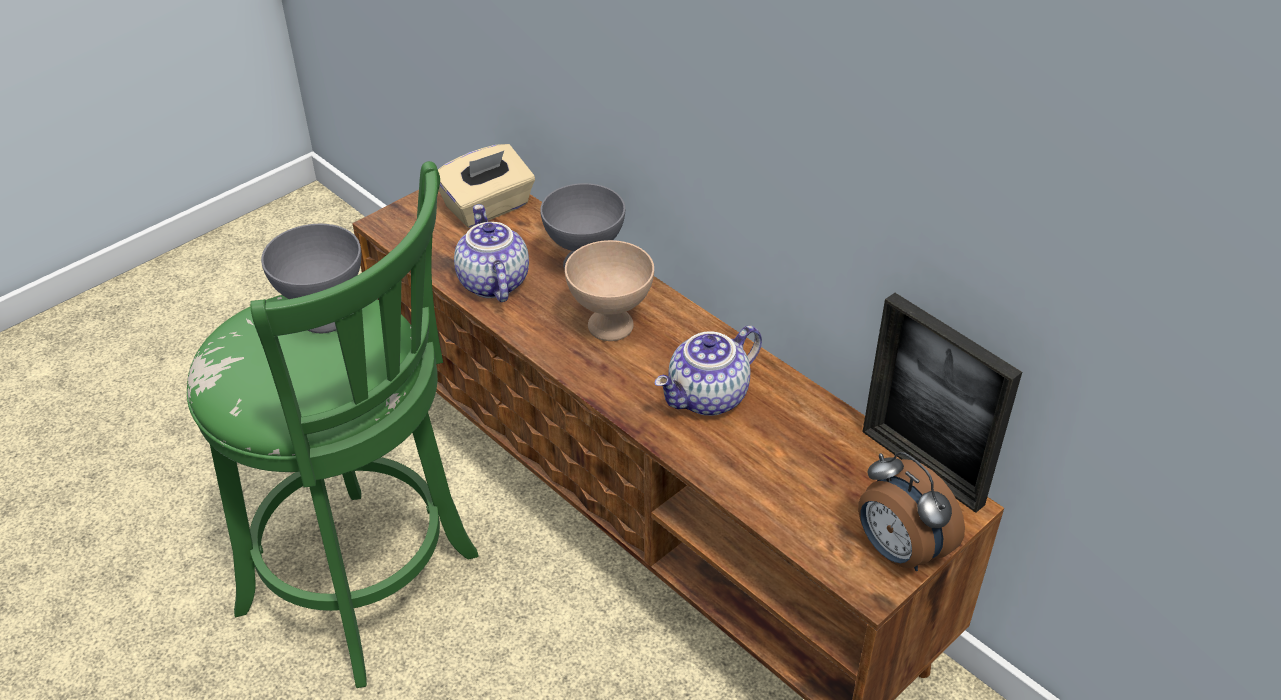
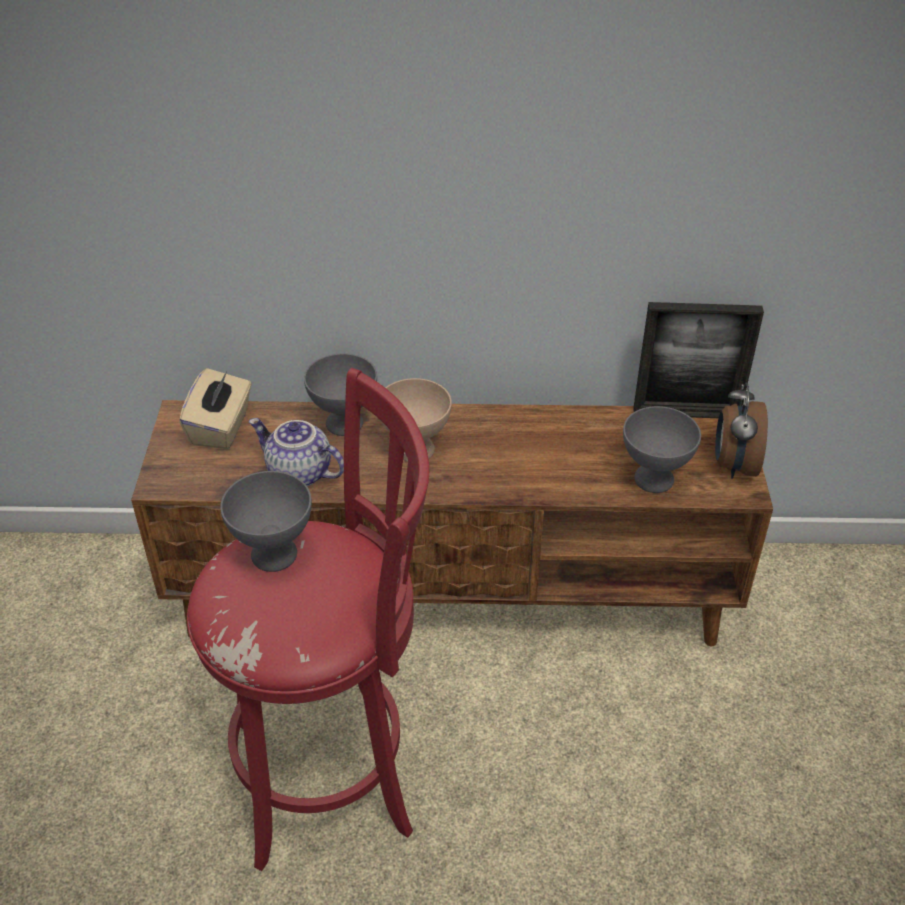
camera: 45 degrees left, 0 degrees up
green stool [187,161,479,688] -> red stool [187,368,429,871]
teapot [655,326,762,416] -> none
alarm clock [858,452,965,571] -> alarm clock turned 90 degrees clockwise [715,382,768,479]
none -> grey bowl [623,406,701,493]

